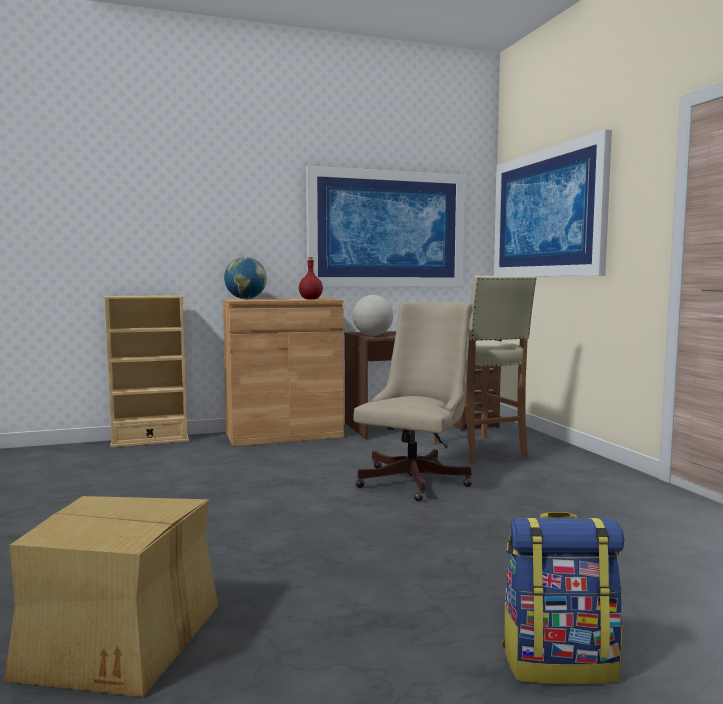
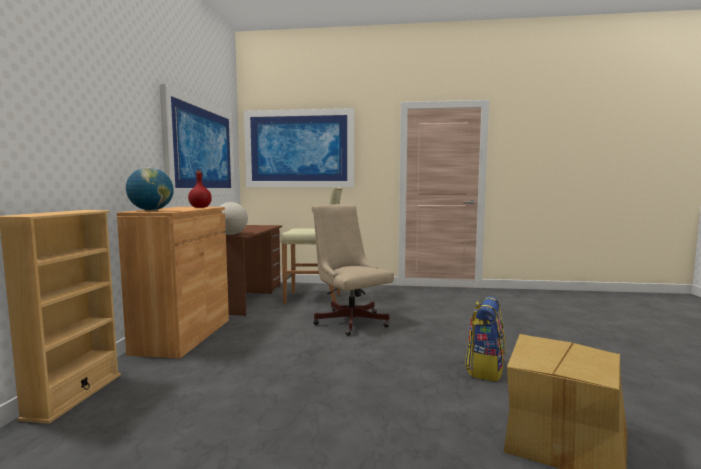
camera: 65 degrees left, 0 degrees up
backpack [502,512,624,684] -> backpack moved to [465,296,506,382]

